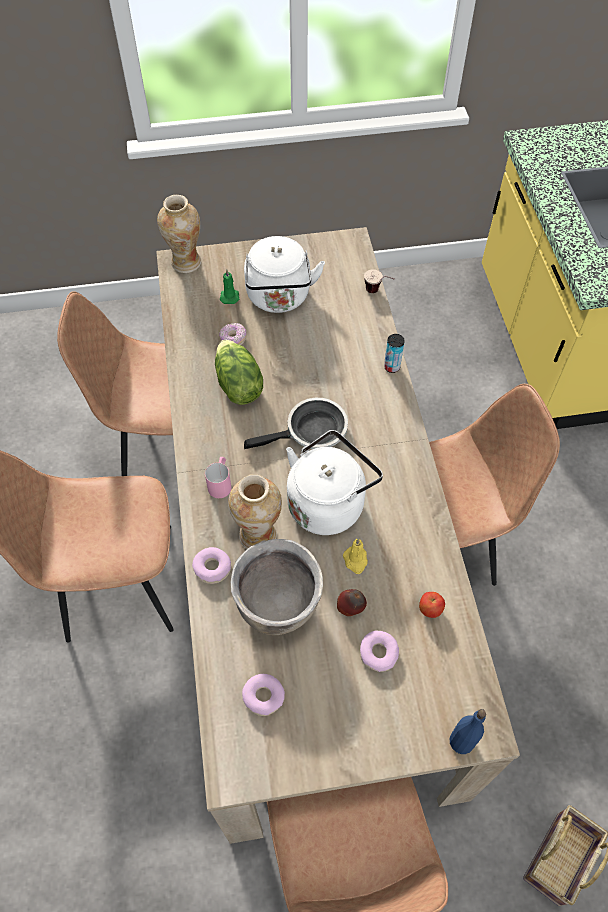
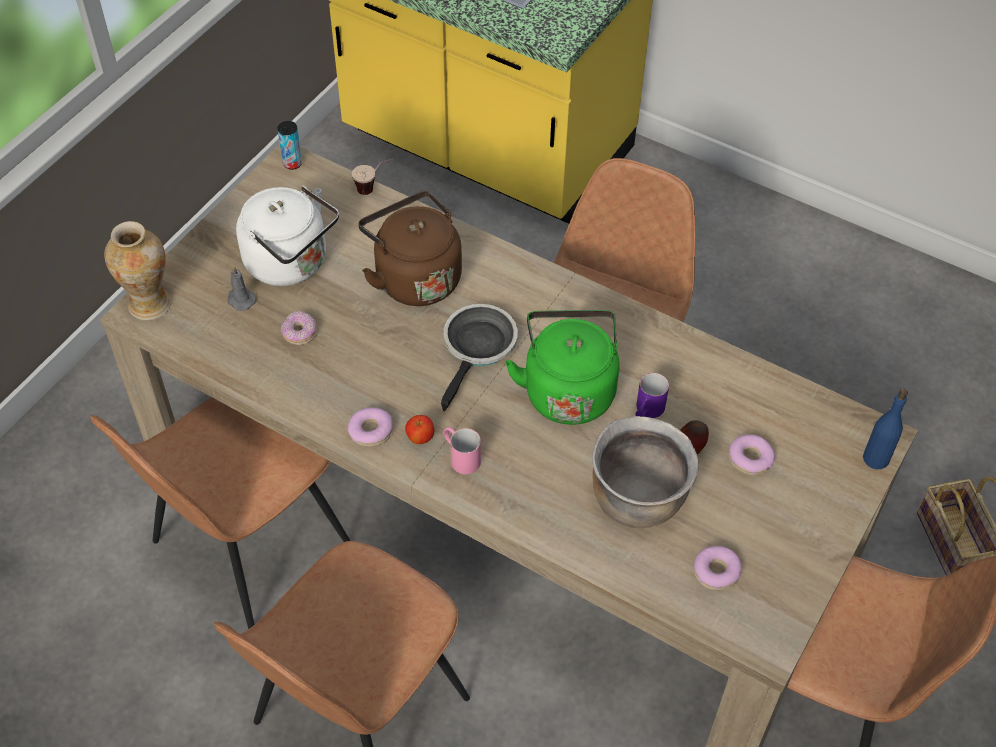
camera: 50 degrees left, 5 degrees down
donut [192,547,231,584] -> donut moved to [348,407,393,447]
lettuce [215,340,263,405] -> none
green candle [220,270,239,304] -> grey candle [227,266,256,311]
vase [228,474,282,549] -> none
white kettle [286,430,383,535] -> green kettle [505,310,620,425]
yellow candle [343,538,368,574] -> purple mug [635,373,669,418]
can [384,334,405,373] -> can moved to [277,121,302,170]
apple [419,592,445,618] -> apple moved to [405,415,434,444]
none -> brown kettle [358,191,462,306]

